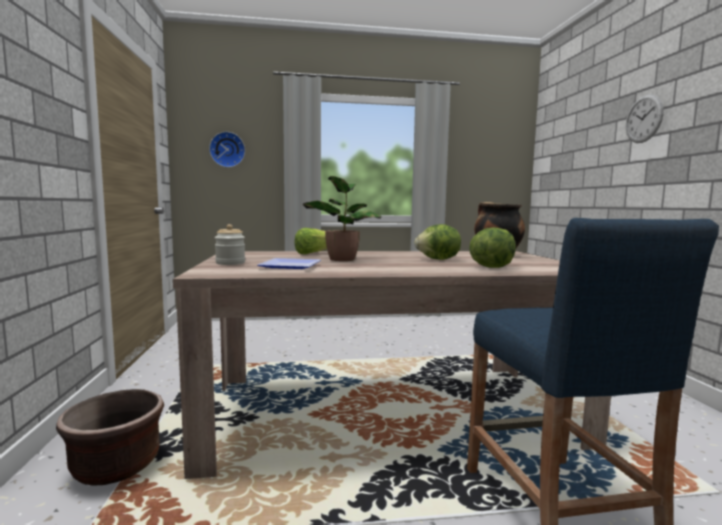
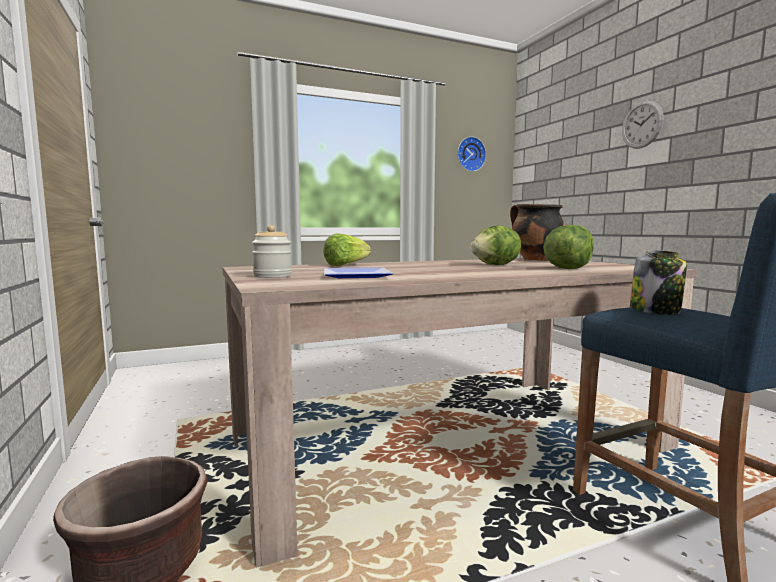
camera: 15 degrees left, 0 degrees up
wall clock [209,132,245,167] -> wall clock moved to [457,137,486,172]
potted plant [303,176,382,261] -> none
none -> jar [630,250,687,315]

